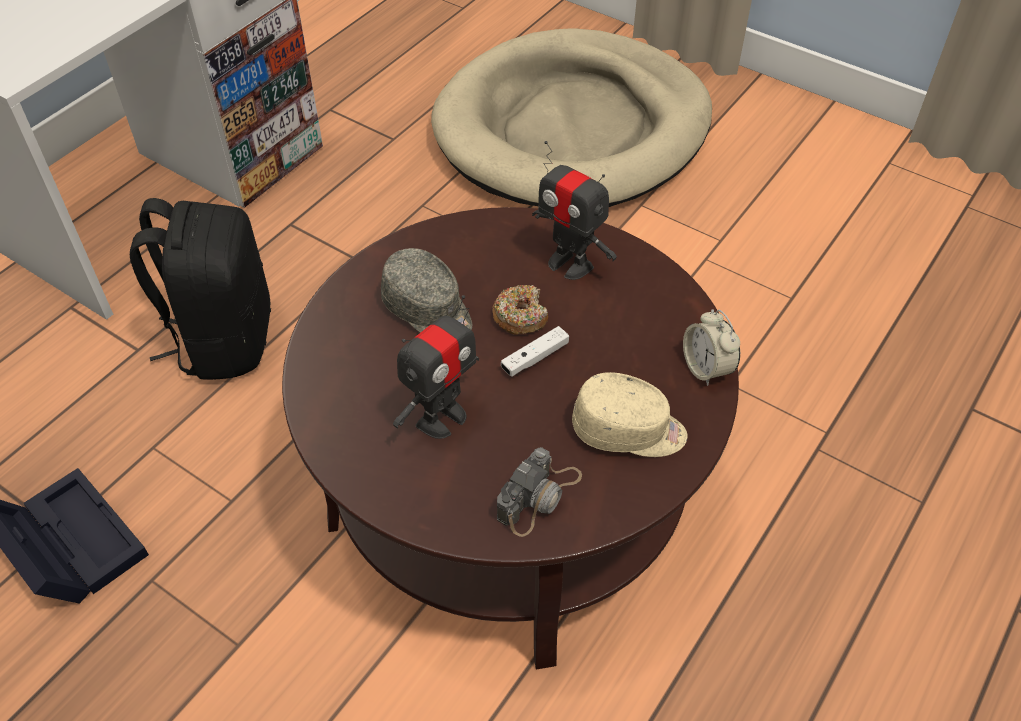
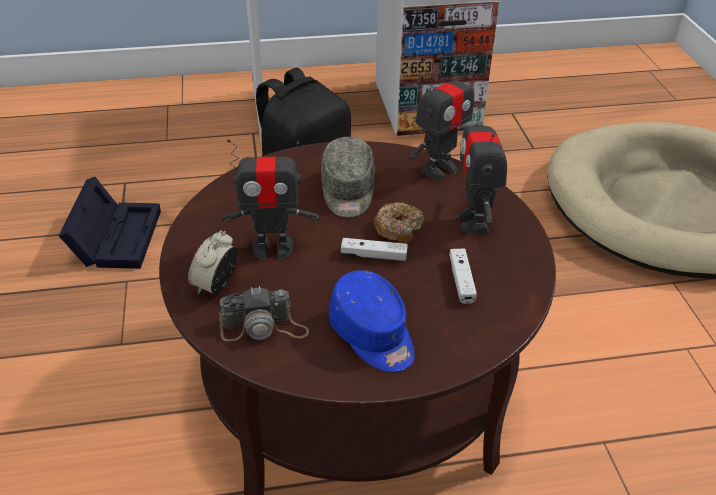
camera: 45 degrees right, 10 degrees down
beige cap [572,372,688,457] -> blue cap [329,270,415,372]
alarm clock [683,310,740,386] -> alarm clock moved to [188,231,238,295]
none -> toy robot [409,61,474,180]
none -> white game controller [449,249,477,304]

